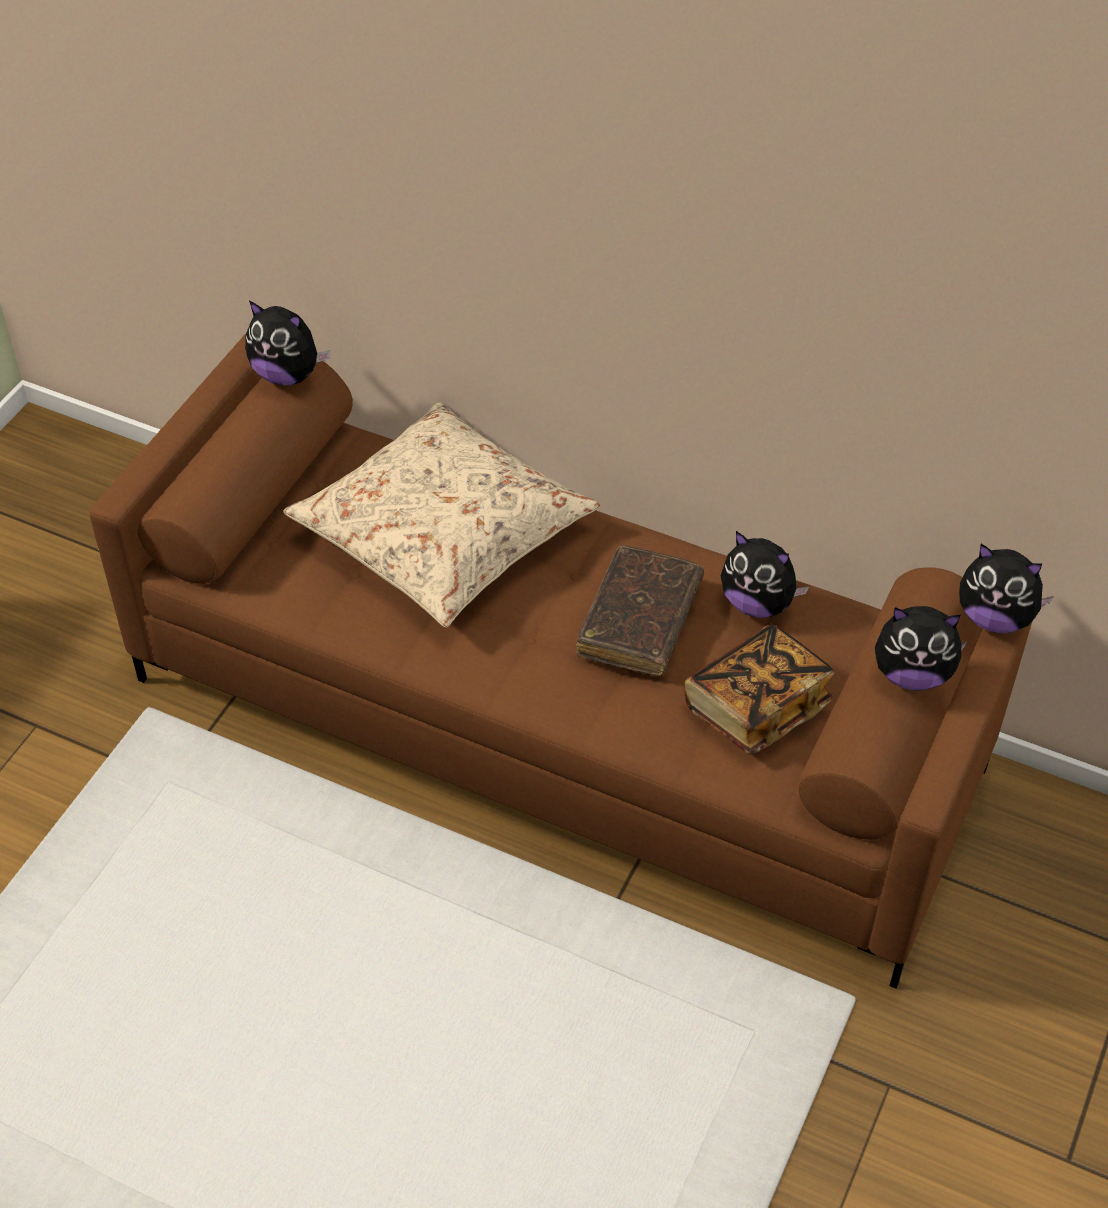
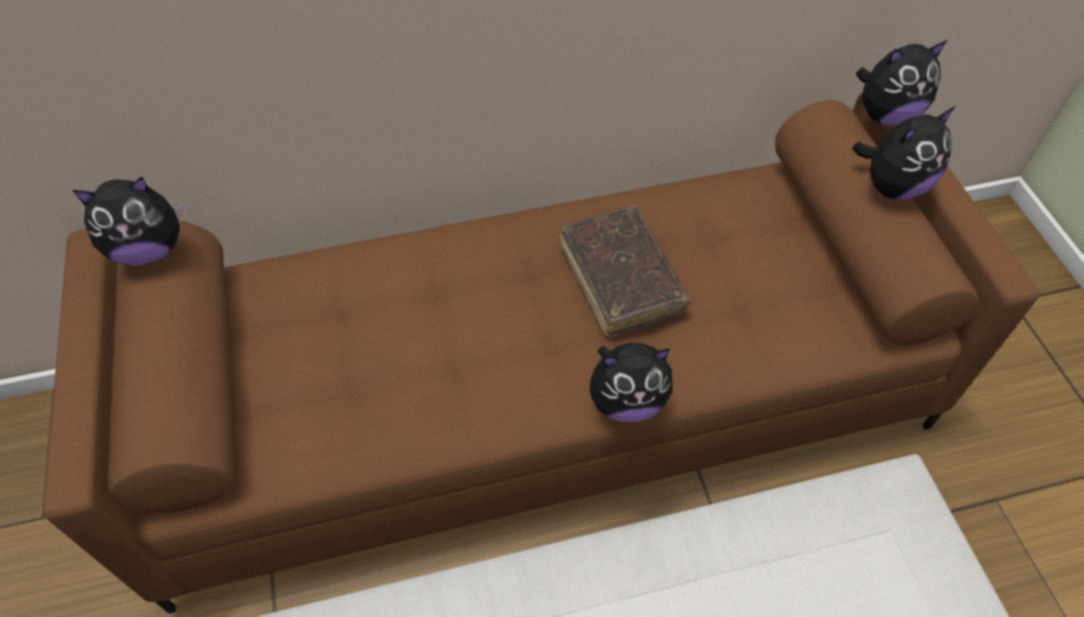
camera: 40 degrees left, 5 degrees up
beige pillow [283,402,600,628] -> none
book [684,625,835,755] -> none
plush toy [721,531,809,618] -> plush toy moved to [590,343,672,422]

